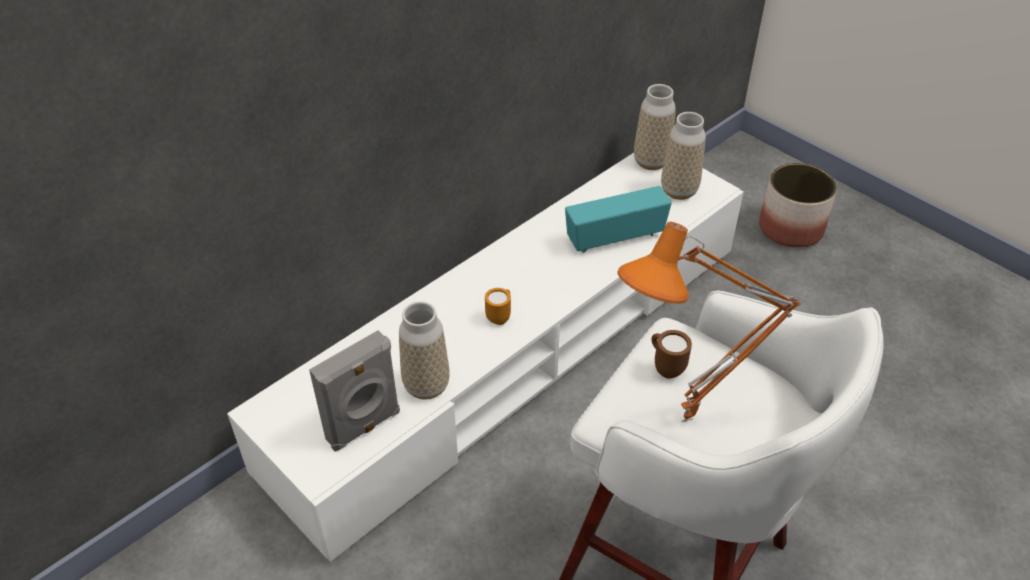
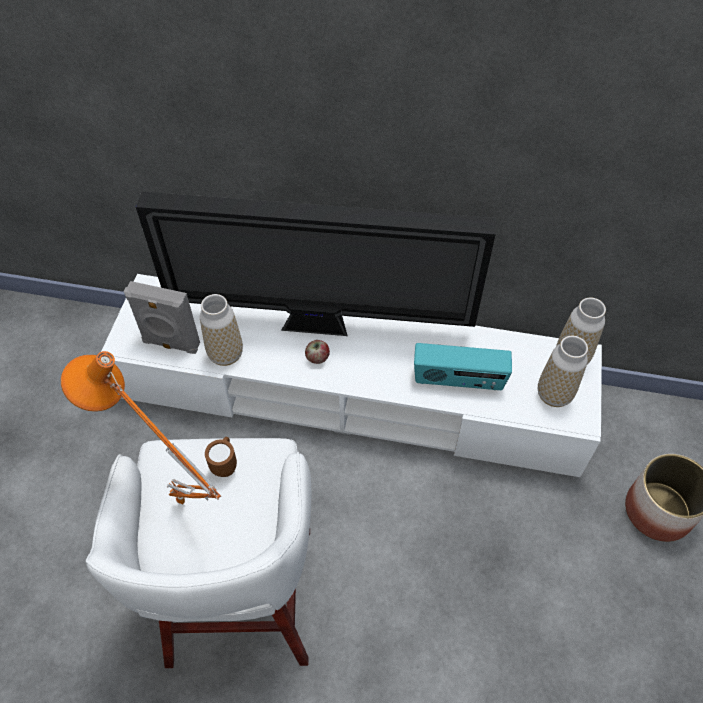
camera: 55 degrees right, 10 degrees up
orange mug [485,288,511,325] -> apple [305,340,330,364]
radio [565,186,672,253] -> radio turned 150 degrees clockwise [414,343,512,390]
none -> television [136,192,496,336]

